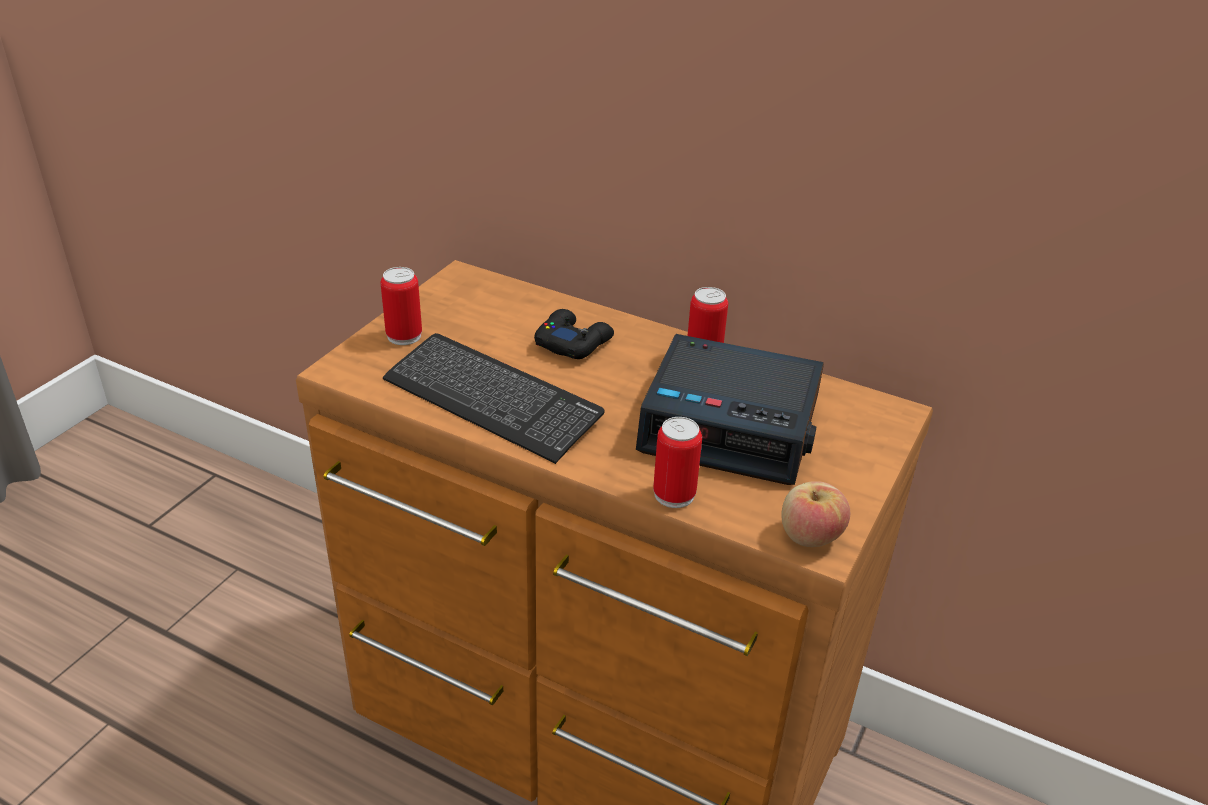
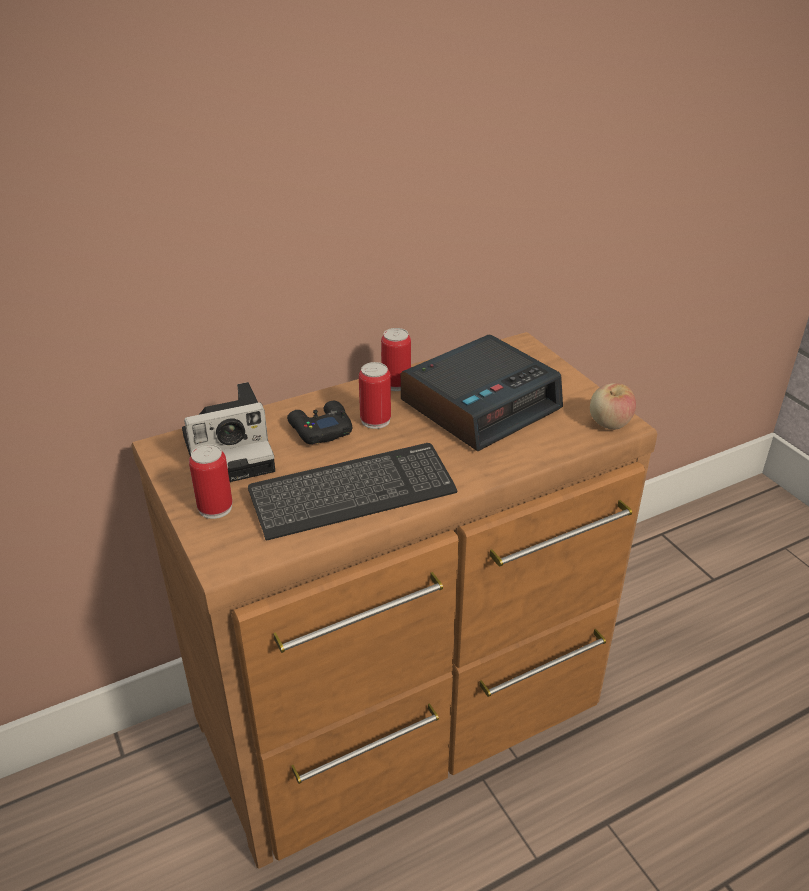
camera: 55 degrees left, 0 degrees up
can [653,417,702,508] -> can moved to [359,362,391,429]
none -> camera [182,382,275,482]

